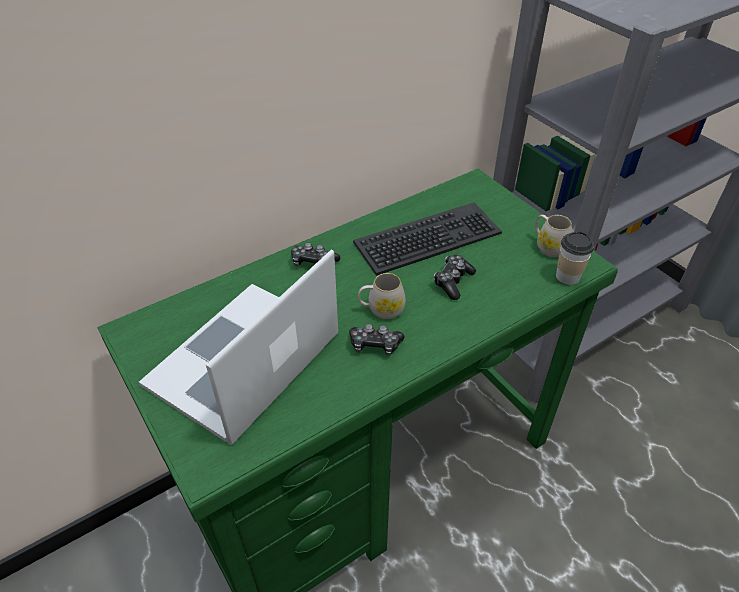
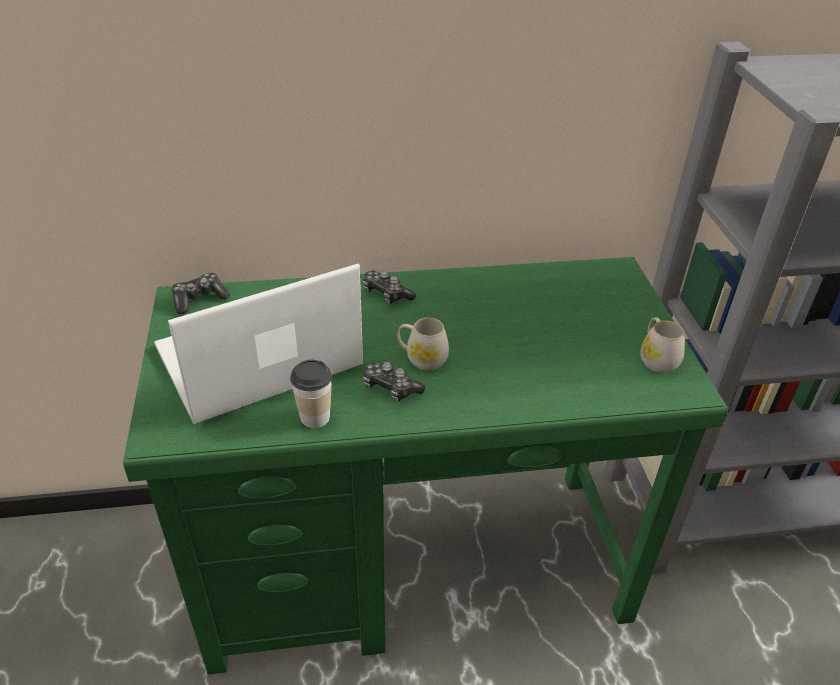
camera: 25 degrees right, 5 degrees down
keyboard [353,202,502,276] -> none
game controller [434,255,476,300] -> game controller moved to [172,273,230,314]
cup [556,231,594,285] -> cup moved to [290,360,332,428]

